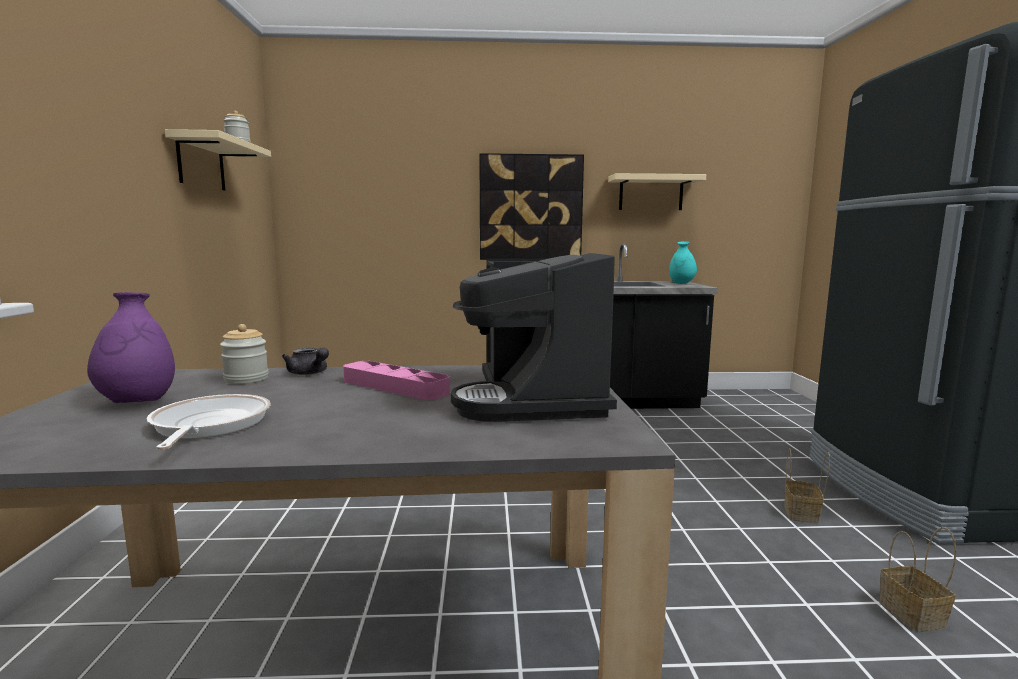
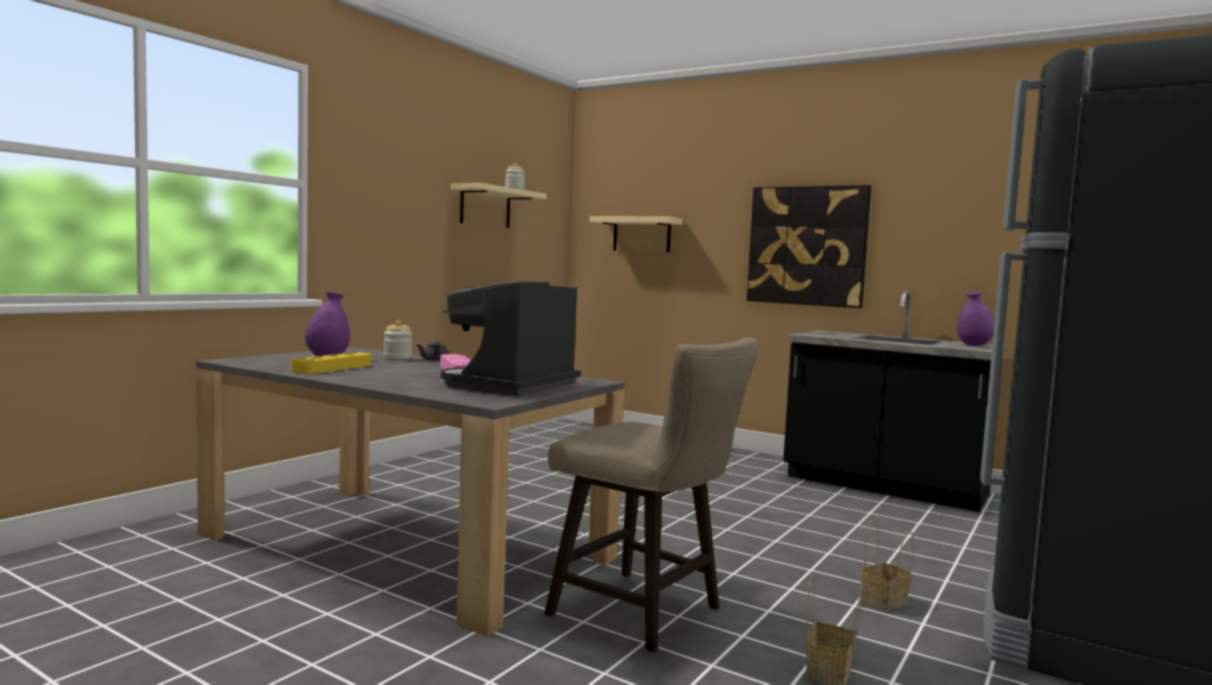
camera: 35 degrees right, 5 degrees down
frying pan [147,394,271,450] -> yellow tray [291,352,371,374]
beige shelf [608,173,706,210] -> beige shelf moved to [589,216,682,252]
turquoise vase [669,241,697,284] -> purple vase [957,292,995,346]
none -> beige stool [544,337,760,653]

